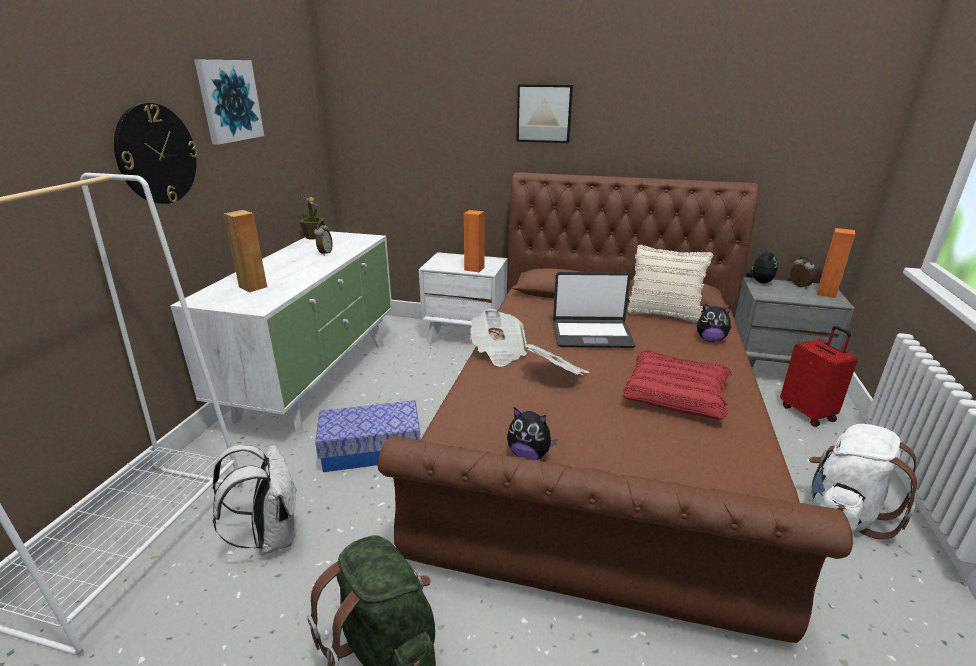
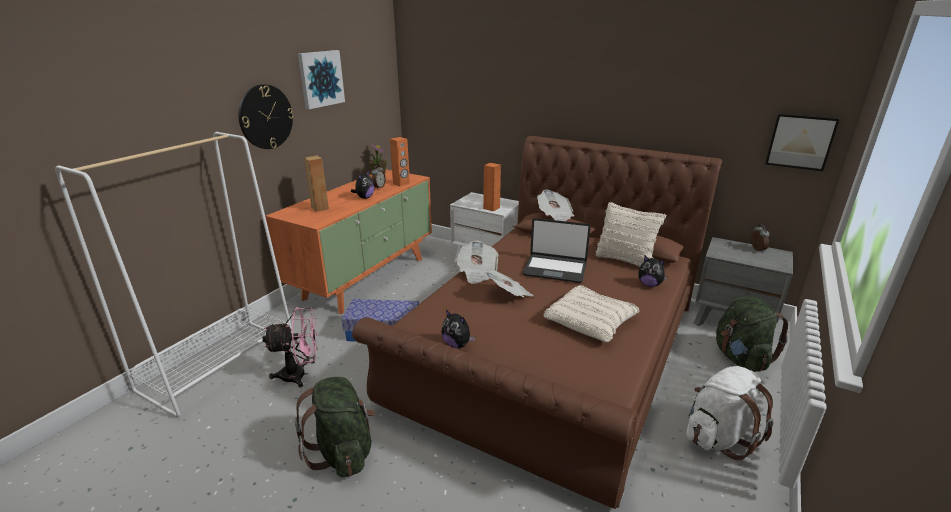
camera: 15 degrees right, 0 degrees up
white dresser [170,231,392,435] -> orange dresser [265,169,432,314]
white backpack [213,445,297,555] -> pink fan [262,307,318,388]
picture [516,84,573,143] -> picture moved to [765,113,840,171]
red pillow [623,350,732,420] -> beige pillow [544,285,640,343]
plush toy [746,248,778,283] -> plush toy moved to [351,171,375,199]
red suitcase [780,326,858,427] -> green backpack [716,296,788,372]
orange speaker [817,228,855,298] -> orange speaker moved to [390,137,410,186]
none -> newspaper [537,189,574,221]

